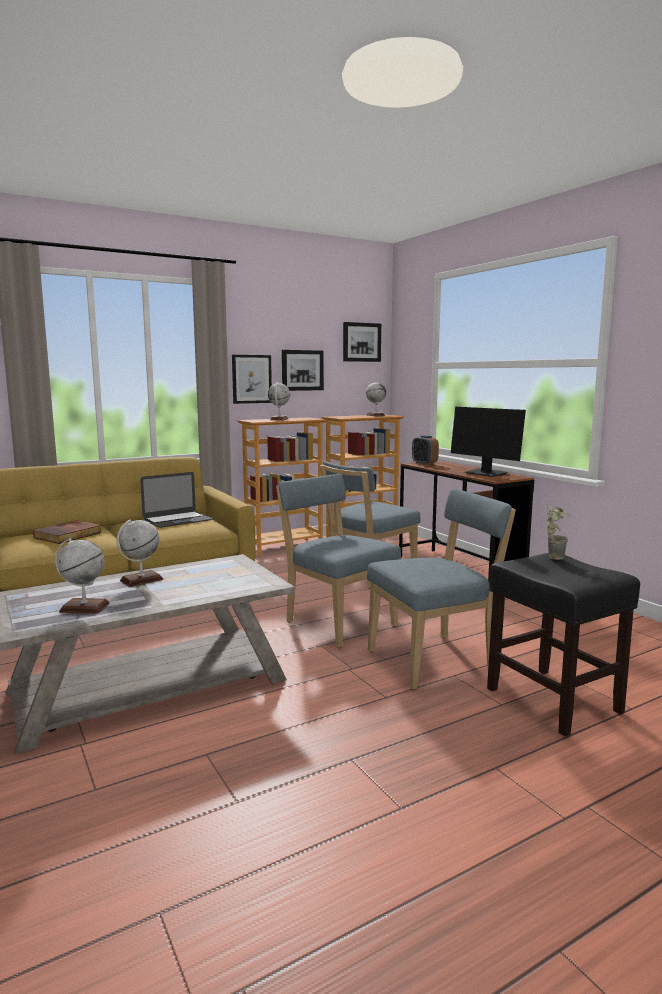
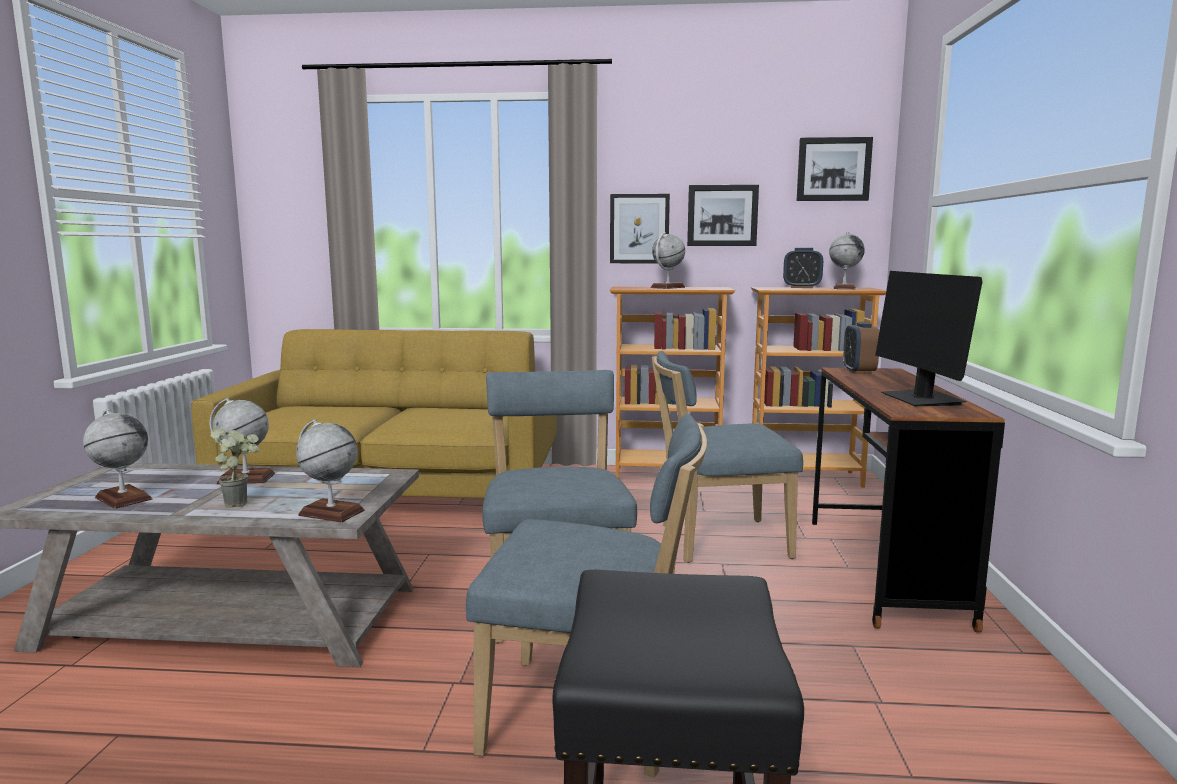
camera: 35 degrees right, 0 degrees up
book [33,520,102,544] -> none
laptop [140,472,213,528] -> none
potted plant [545,504,569,560] -> potted plant moved to [210,428,260,508]
none -> globe [296,419,365,522]
none -> alarm clock [783,248,823,288]

